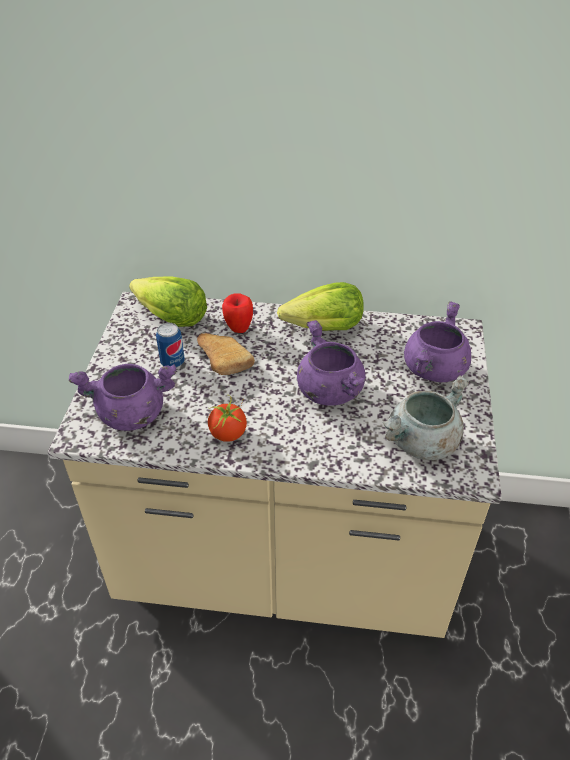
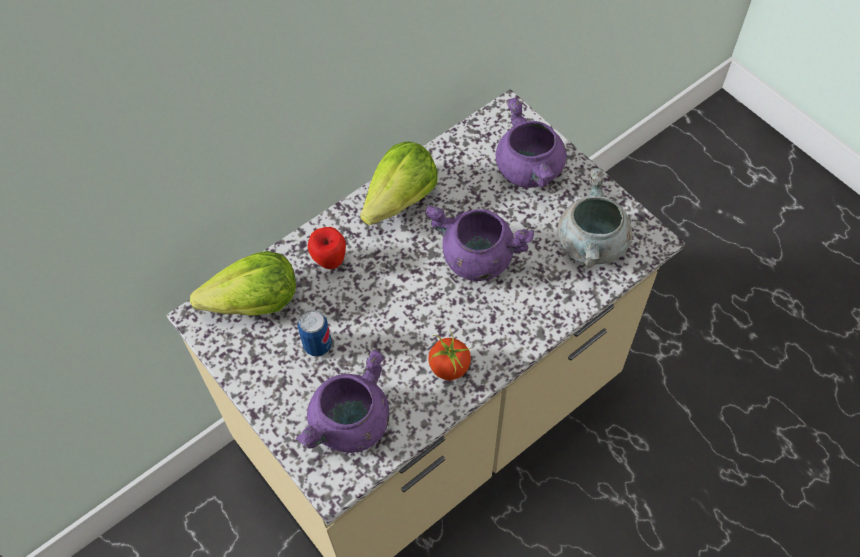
camera: 45 degrees left, 15 degrees up
bread [197,333,255,375] -> none

